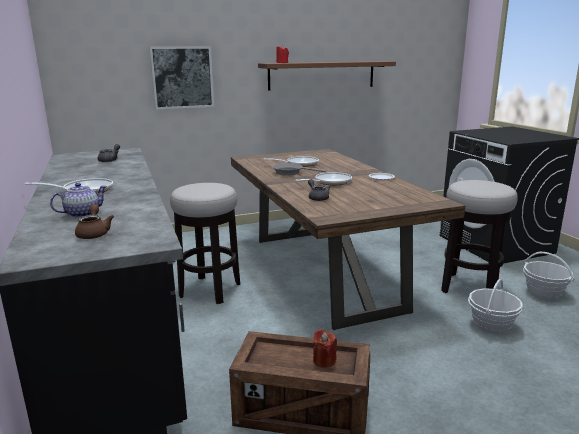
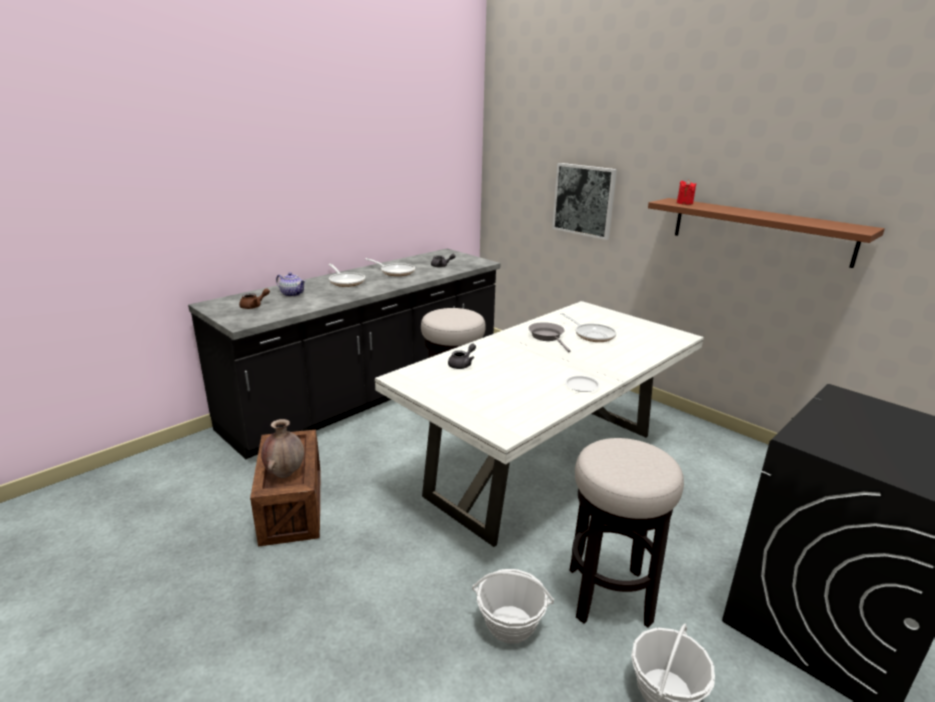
camera: 65 degrees right, 5 degrees up
brown dining table [231,149,465,330] -> white dining table [375,301,704,547]
frying pan [295,172,352,186] -> frying pan moved to [365,258,415,276]
red candle [313,329,337,368] -> brown vase [261,419,304,478]

